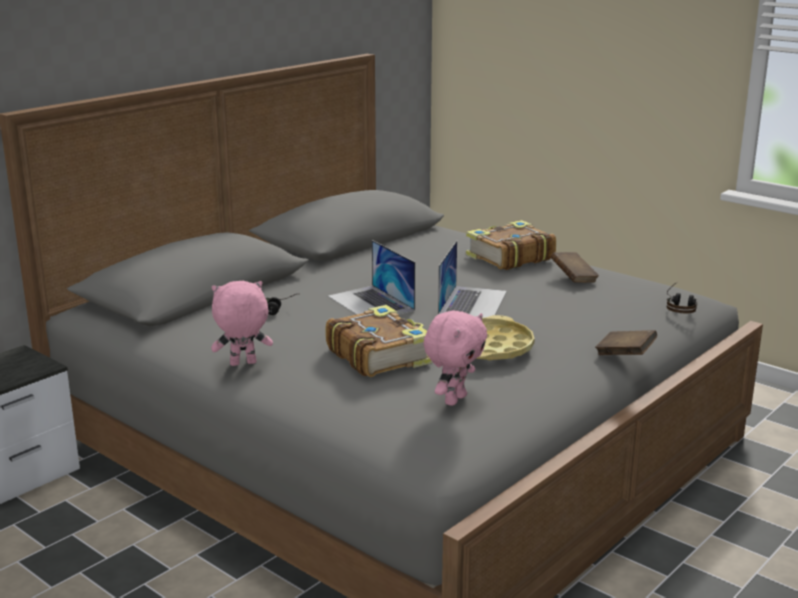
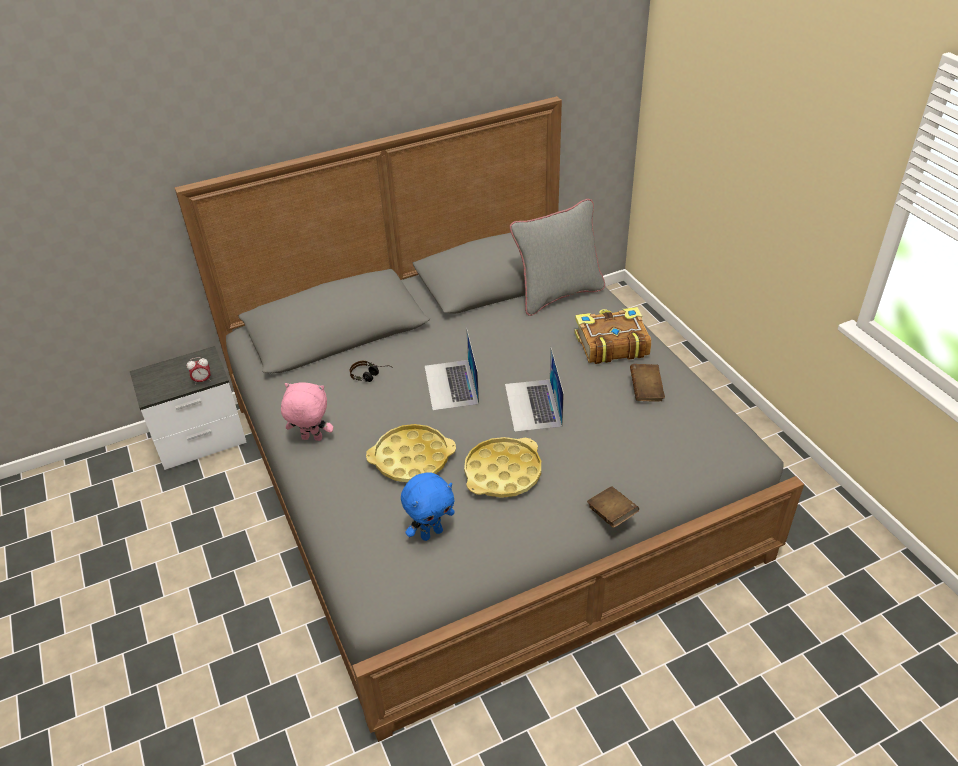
camera: 25 degrees right, 20 degrees up
book [325,305,432,377] -> yellow tray [366,424,456,483]
pink plush toy [423,310,487,406] -> blue plush toy [401,472,455,541]
laptop [438,241,507,318] -> laptop turned 135 degrees clockwise [505,348,564,432]
headphones [666,283,698,313] -> none
none -> alarm clock [186,357,211,385]
none -> grey pillow [510,199,605,316]

